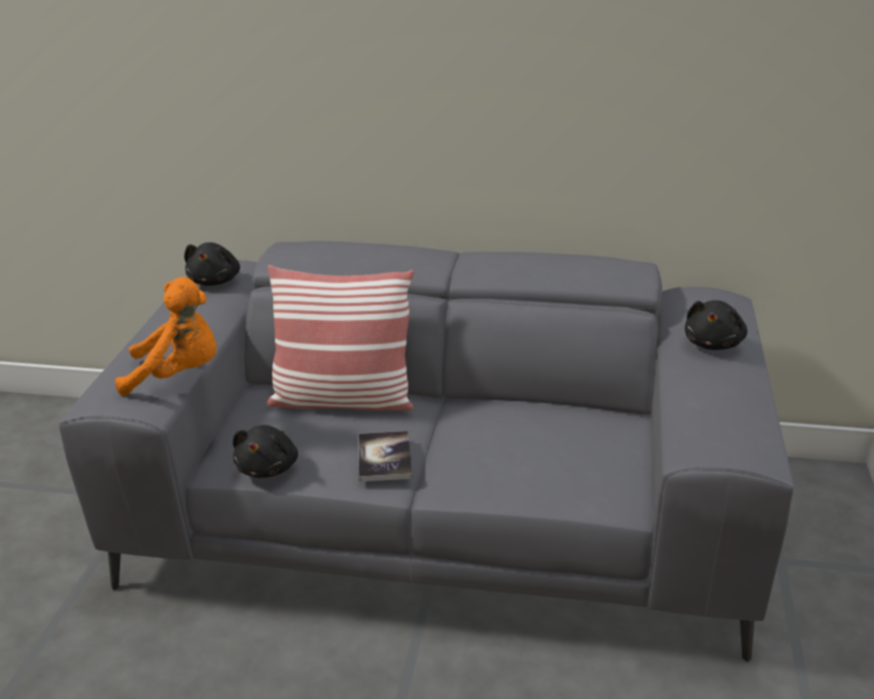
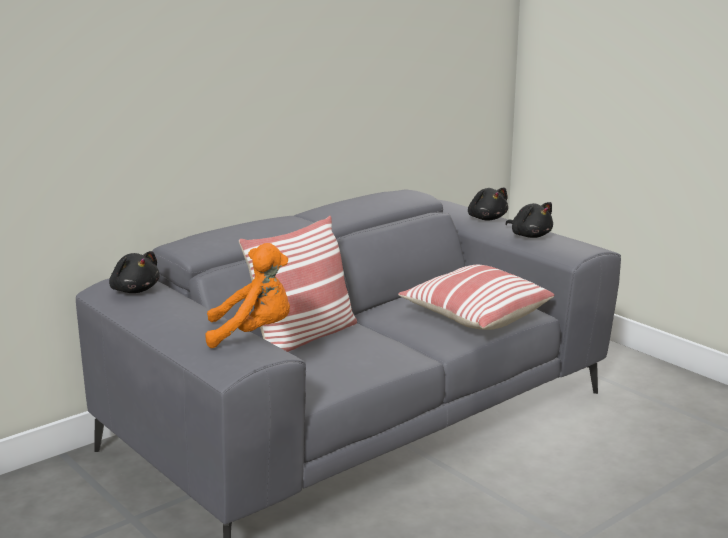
camera: 50 degrees left, 10 degrees down
orange plush toy [115,277,217,396] -> orange plush toy turned 45 degrees clockwise [205,243,290,348]
black plush toy [233,425,298,478] -> black plush toy moved to [505,202,553,238]
book [358,431,412,482] -> none
none -> pillow [398,265,554,330]

